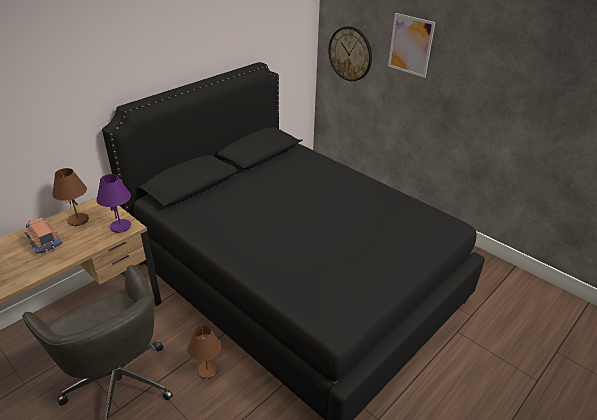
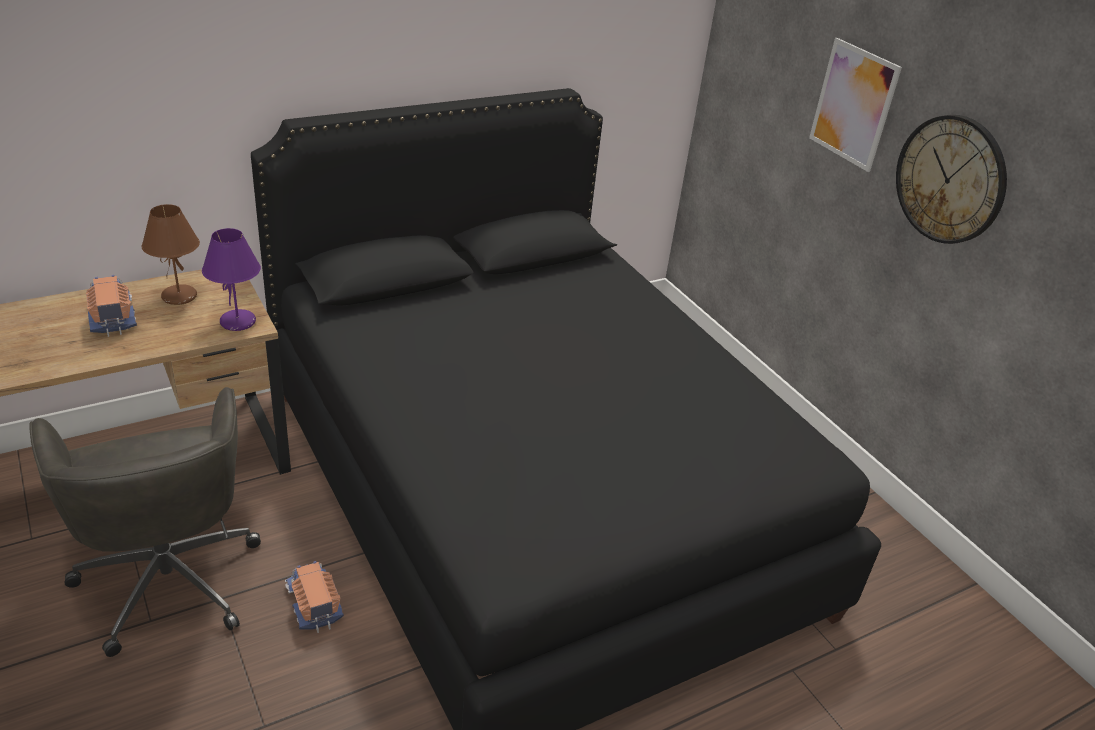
camera: 15 degrees right, 0 degrees up
brown table lamp [187,326,221,379] -> toy truck [285,561,344,633]
wall clock [329,26,372,81] -> wall clock moved to [896,115,1007,244]

